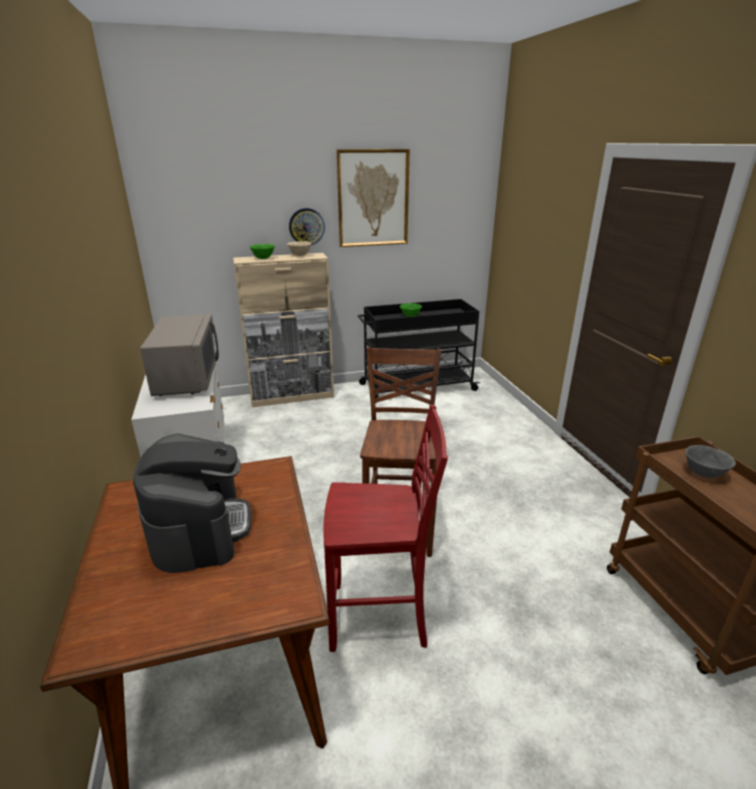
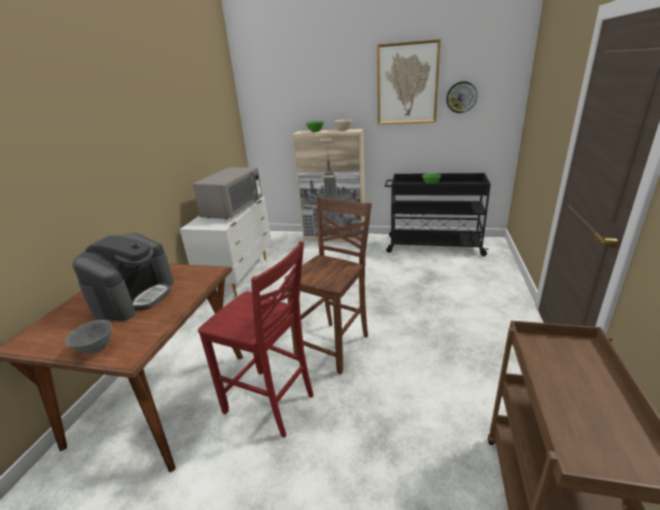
camera: 30 degrees right, 0 degrees up
wall clock [289,208,325,245] -> wall clock moved to [446,81,478,113]
grey bowl [686,445,736,478] -> grey bowl moved to [65,320,112,354]

